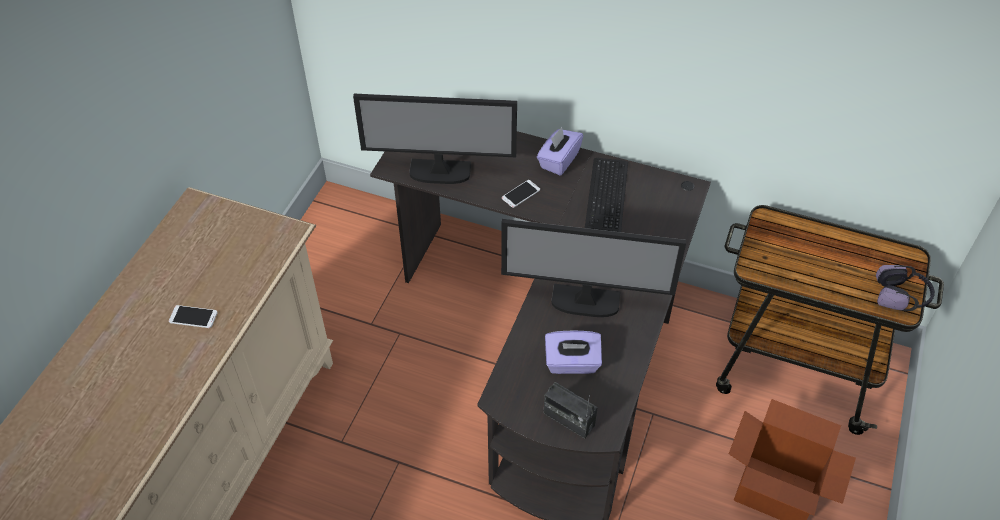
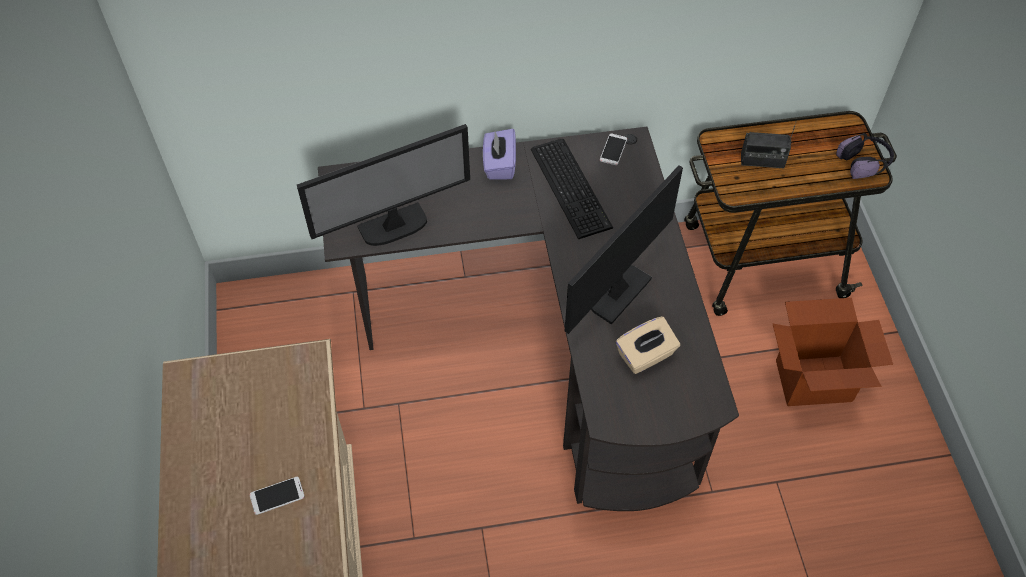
camera: 30 degrees left, 5 degrees up
monitor [501,219,686,317] -> monitor turned 150 degrees clockwise [565,165,683,334]
phone [502,180,540,208] -> phone moved to [600,133,627,165]
radio [543,382,598,439] -> radio moved to [741,122,796,168]
purple tissue box [545,330,602,374] -> beige tissue box [616,316,680,374]

